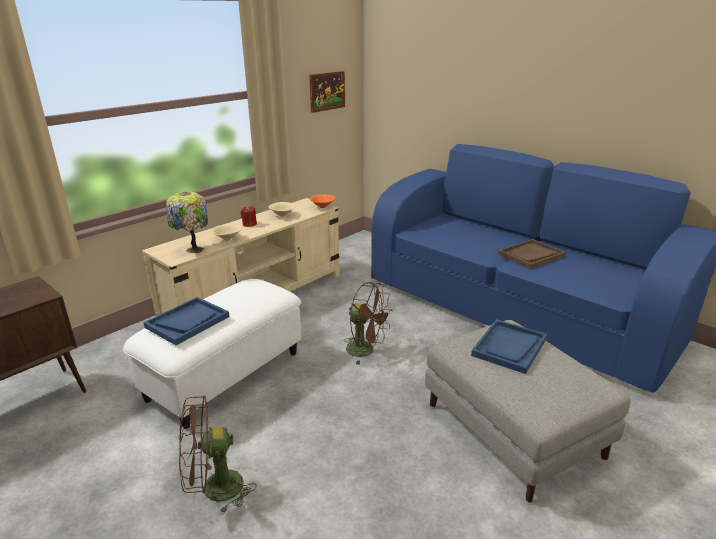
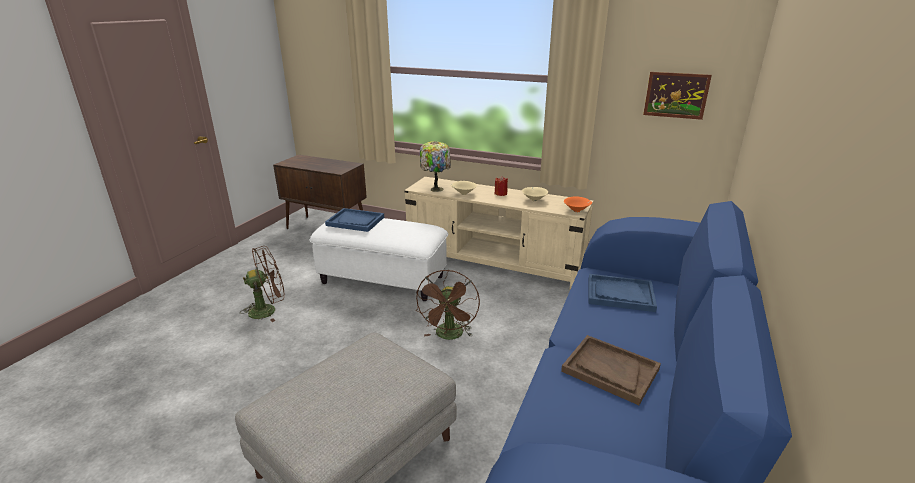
camera: 70 degrees right, 0 degrees up
brown fan [179,396,256,514] -> brown fan turned 105 degrees clockwise [240,246,285,322]
blue tray [471,319,547,374] -> blue tray moved to [588,274,657,312]

